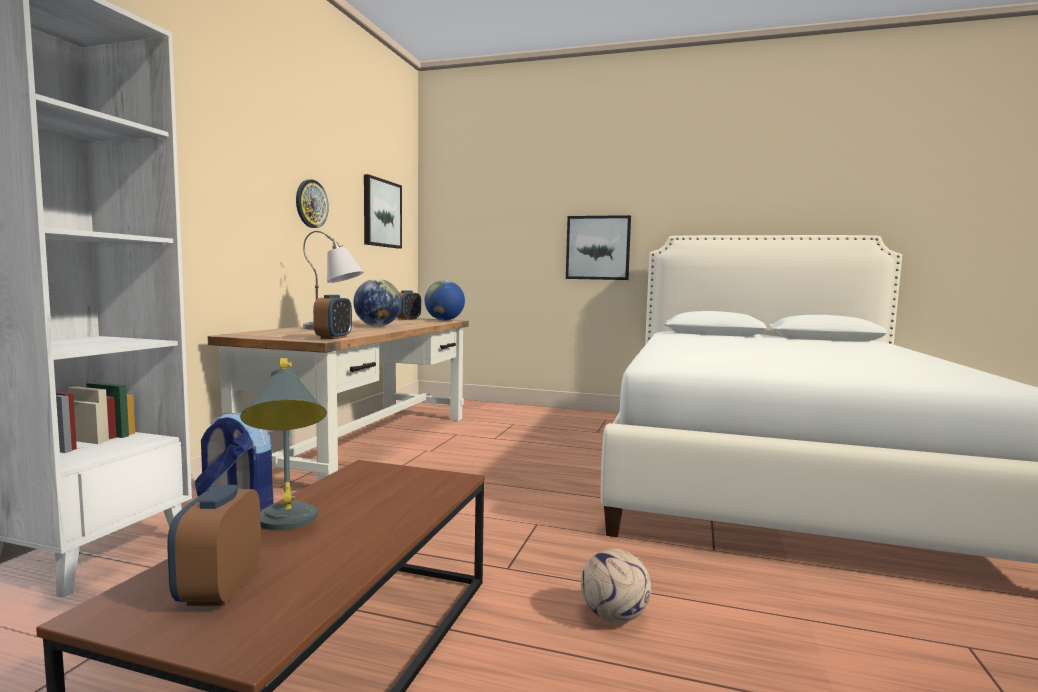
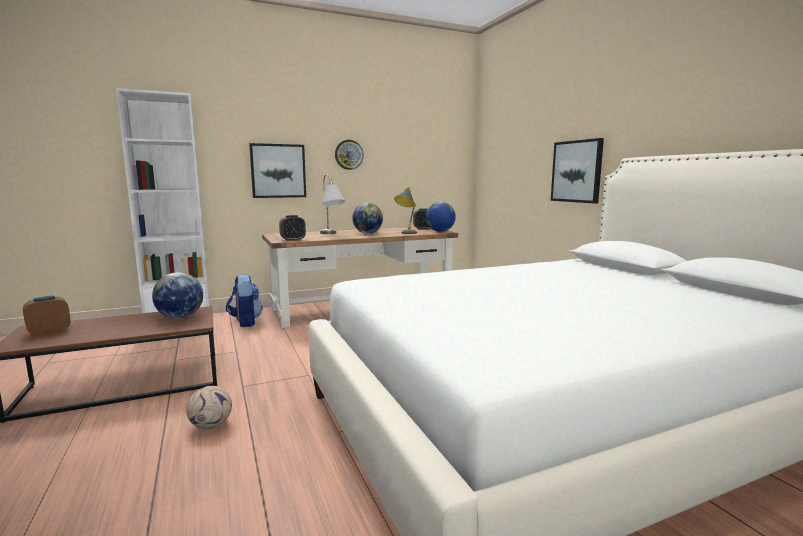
camera: 50 degrees right, 5 degrees up
grey table lamp [240,358,327,530] -> grey table lamp moved to [394,187,417,234]
picture [364,174,402,249] -> picture moved to [249,143,306,198]
none -> globe [152,272,203,319]

